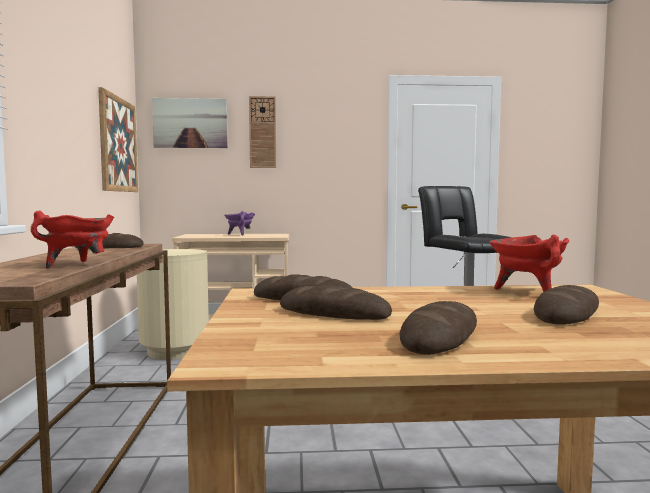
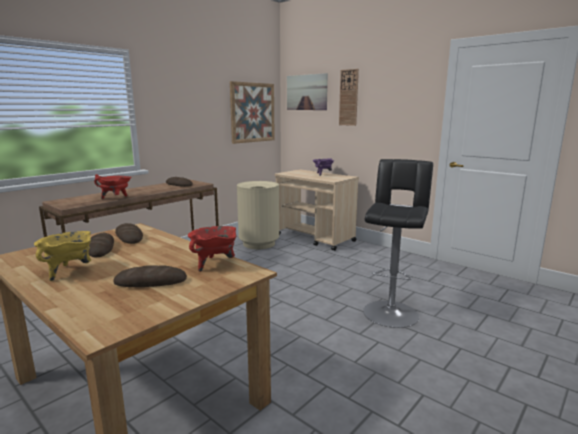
camera: 45 degrees right, 10 degrees up
bread [400,301,477,355] -> yellow cooking pot [34,231,91,281]

